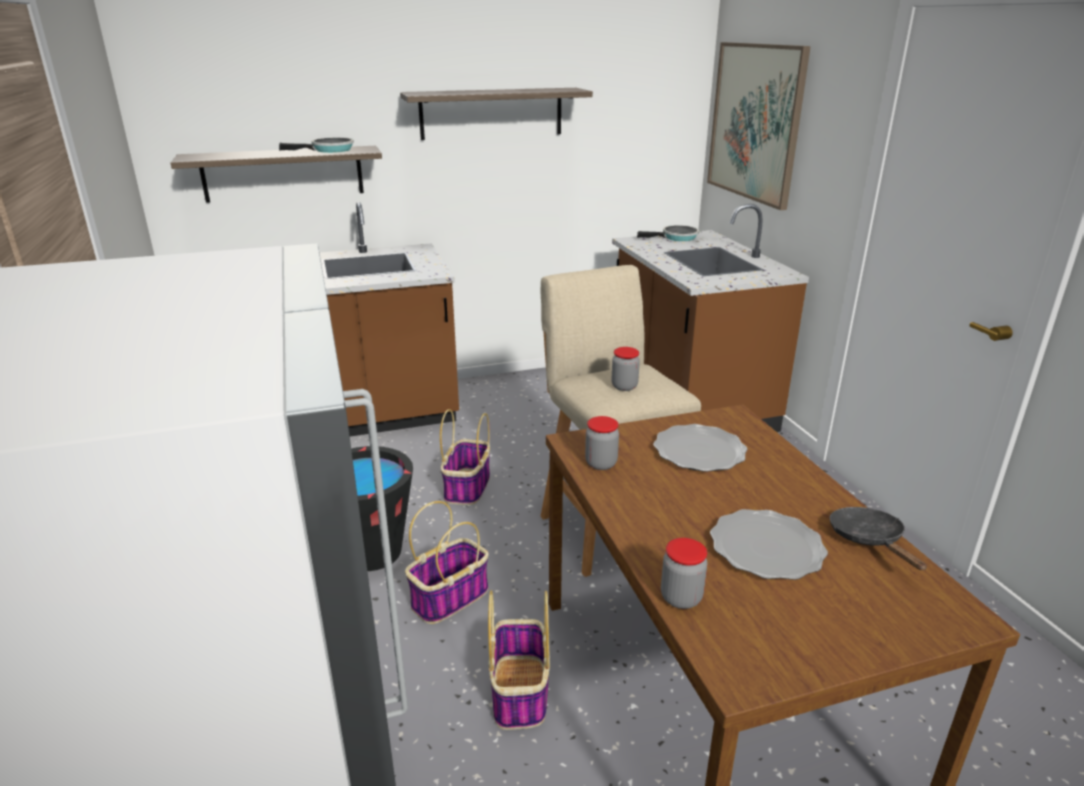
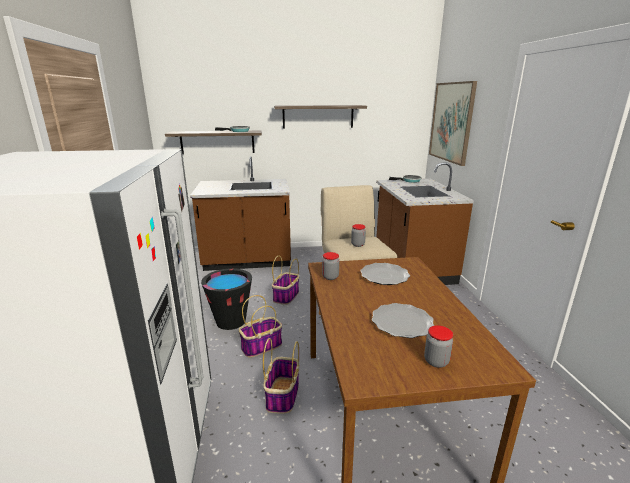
camera: 10 degrees right, 5 degrees down
jar [661,538,707,609] -> jar moved to [424,325,453,368]
black frying pan [830,507,927,570] -> none

